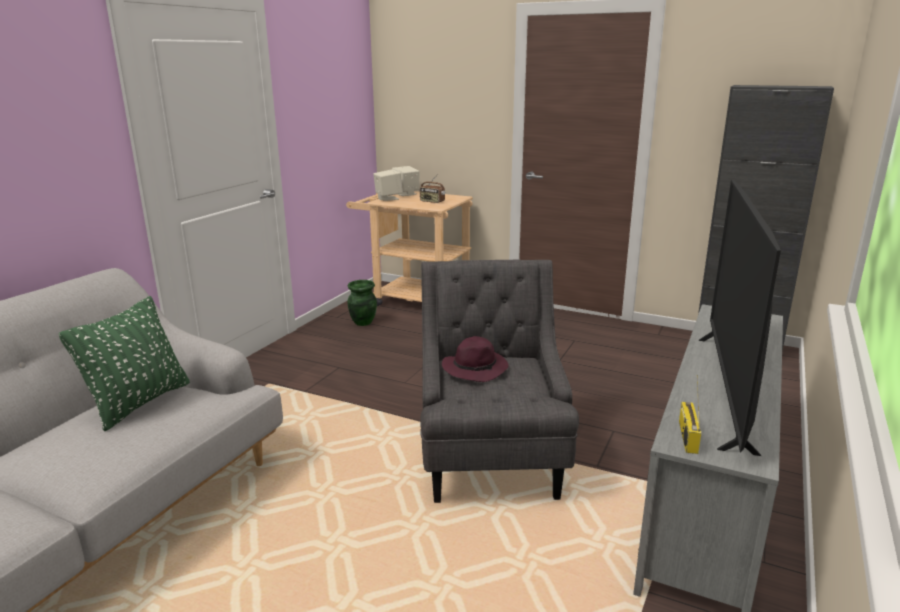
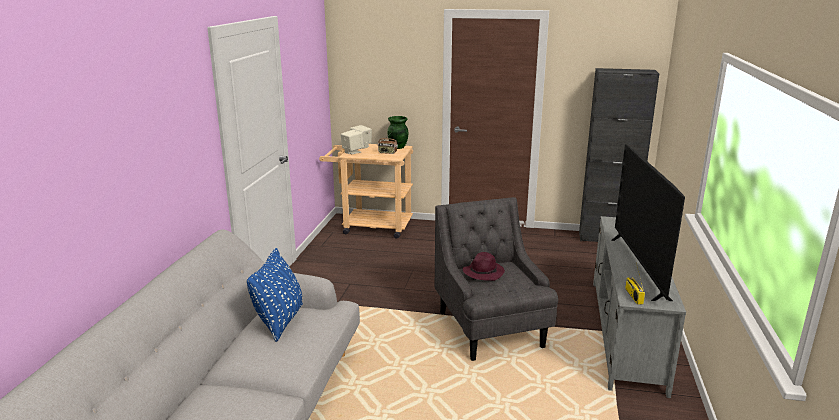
camera: 15 degrees left, 0 degrees up
green pillow [59,296,190,431] -> blue pillow [247,248,303,342]
green vase [348,280,377,326] -> green vase moved to [388,116,408,149]

